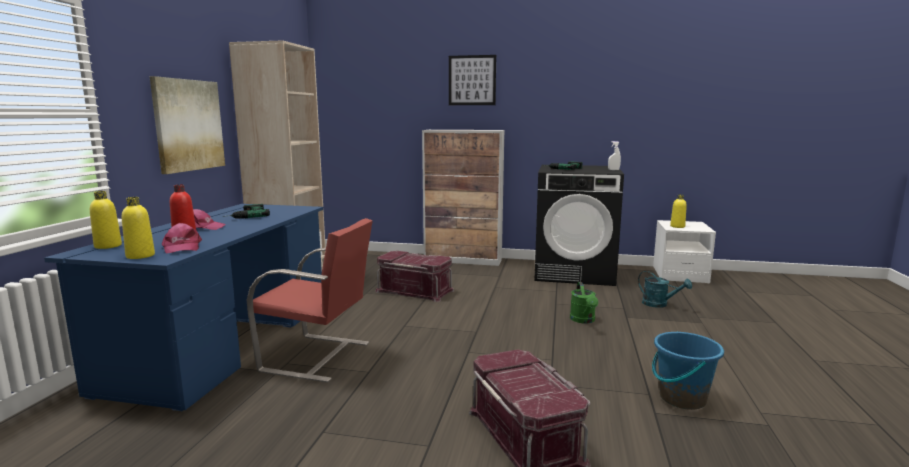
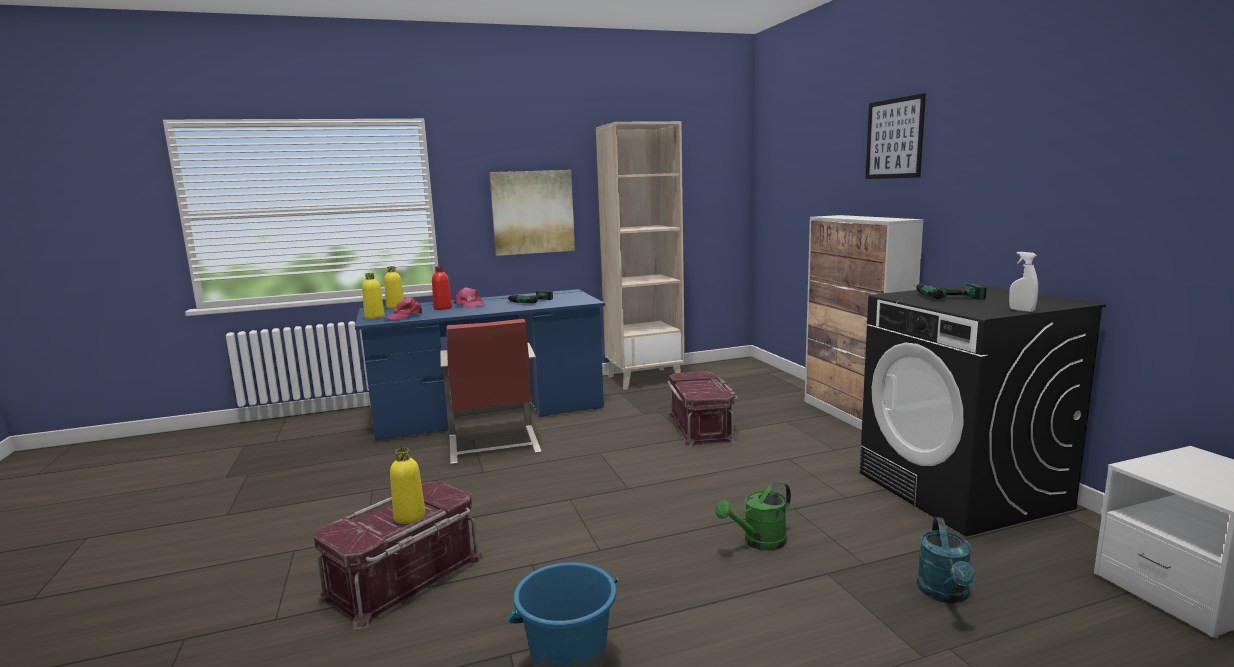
camera: 60 degrees right, 0 degrees up
yellow bottle [670,194,687,228] -> yellow bottle moved to [390,448,426,524]

